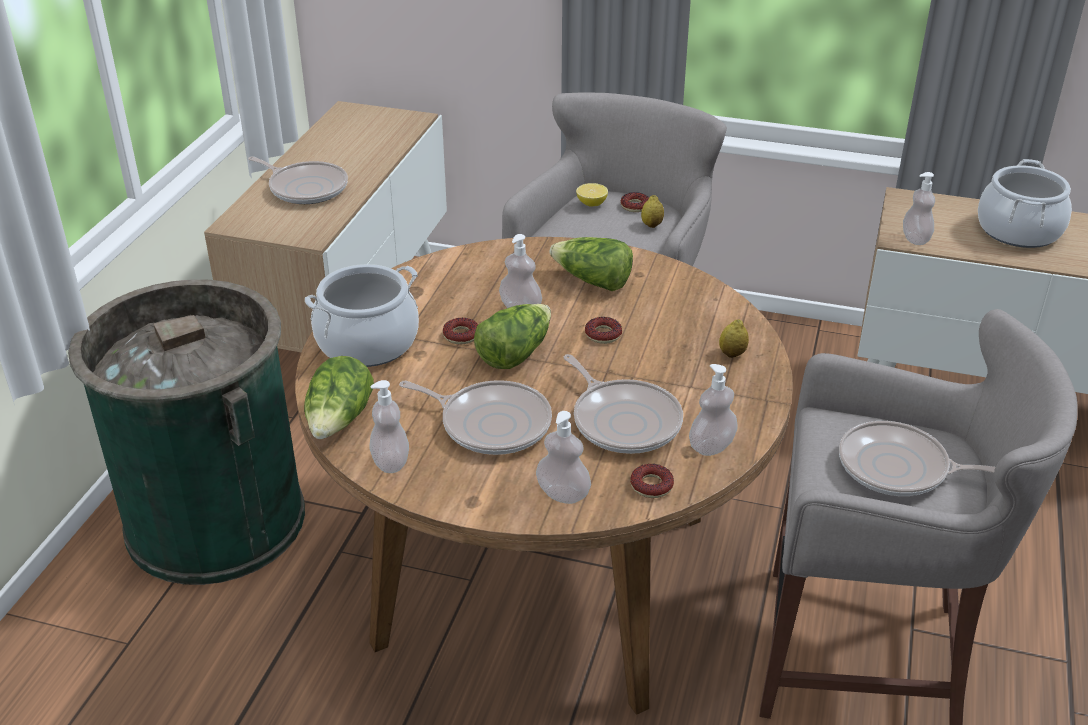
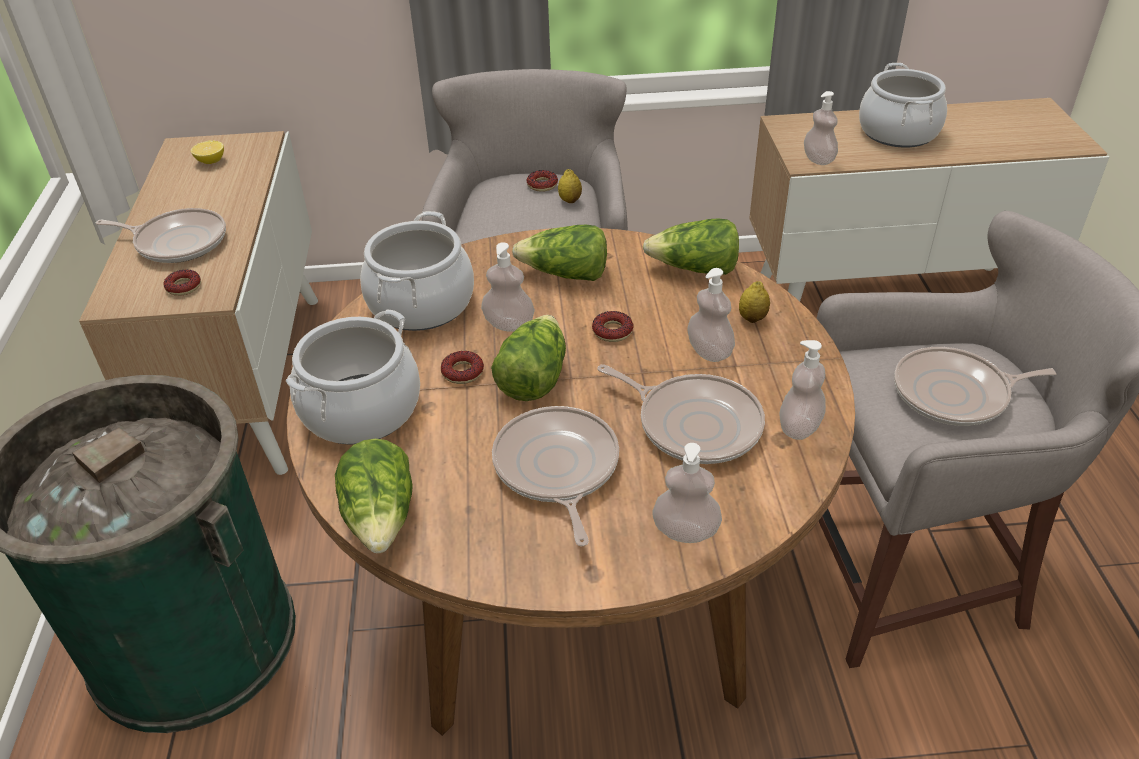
camera: 20 degrees left, 5 degrees up
soap dispenser [370,380,409,473] -> soap dispenser moved to [687,268,735,362]
frying pan [399,380,552,455] -> frying pan turned 105 degrees counterclockwise [492,406,619,546]
lemon [576,183,608,207] -> lemon moved to [191,140,224,164]
donut [630,464,674,498] -> donut moved to [164,270,201,296]
none -> cooking pot [360,211,474,331]
none -> lettuce [642,218,739,275]

